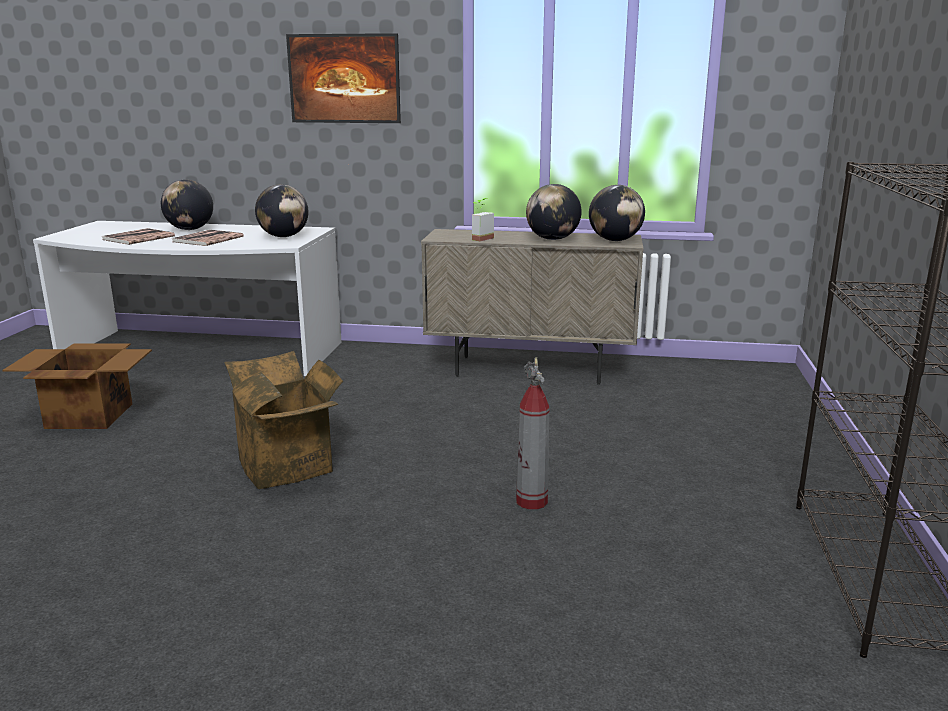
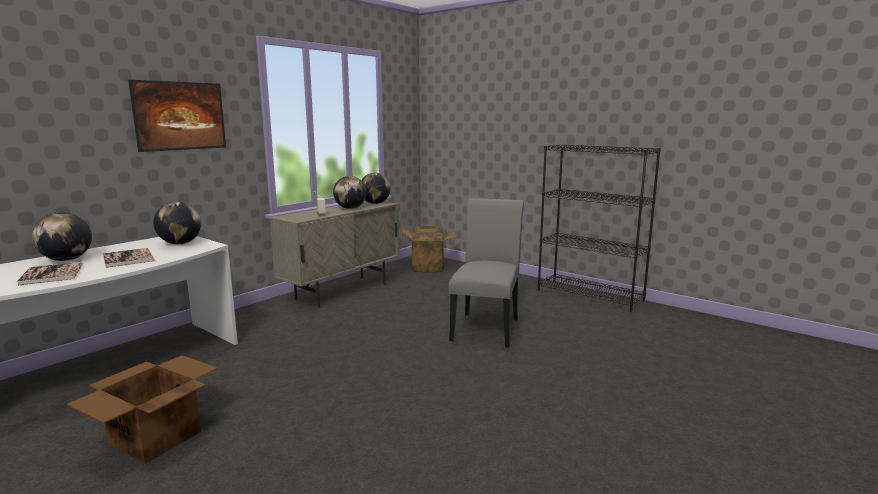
camera: 60 degrees left, 5 degrees down
cardboard box [224,351,343,489] -> cardboard box moved to [400,226,457,272]
fire extinguisher [516,357,549,510] -> grey chair [448,198,524,348]

